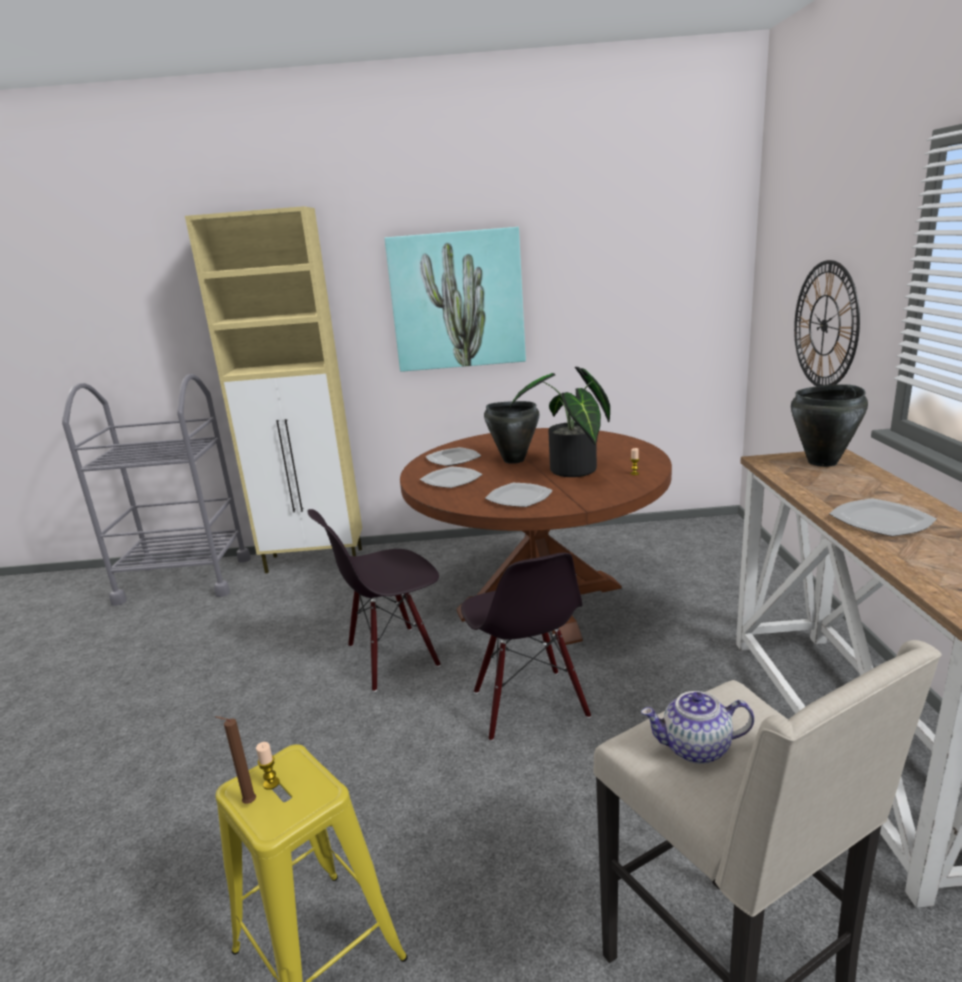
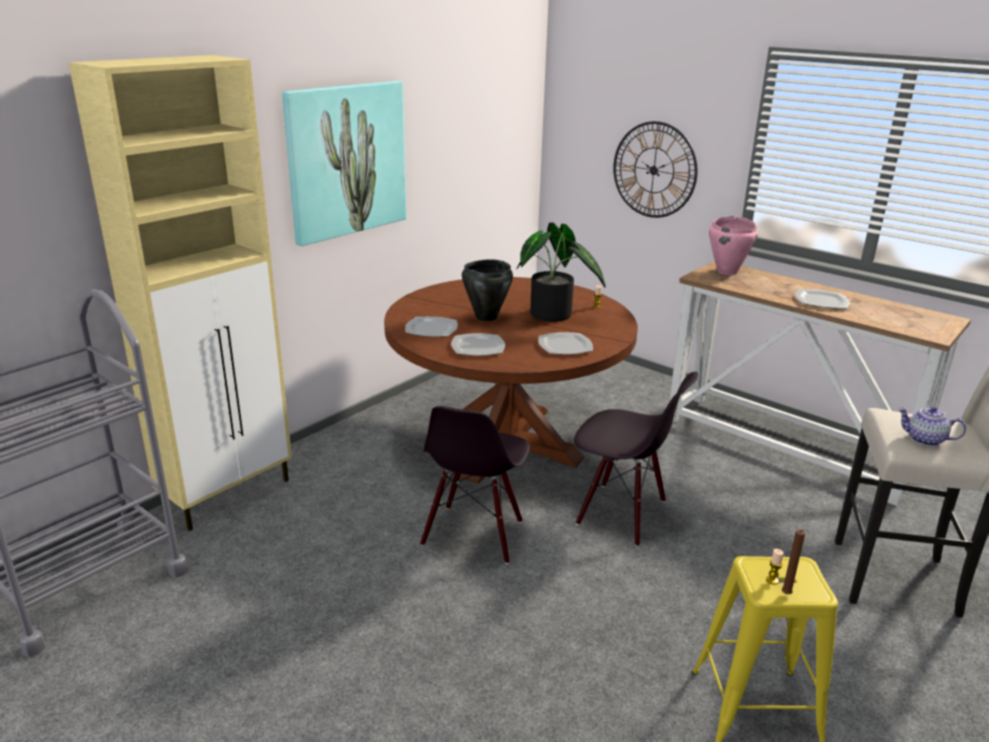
camera: 50 degrees left, 5 degrees up
teapot [641,691,754,764] -> teapot turned 75 degrees clockwise [898,406,966,446]
black cooking pot [791,384,868,467] -> pink cooking pot [709,216,758,275]

